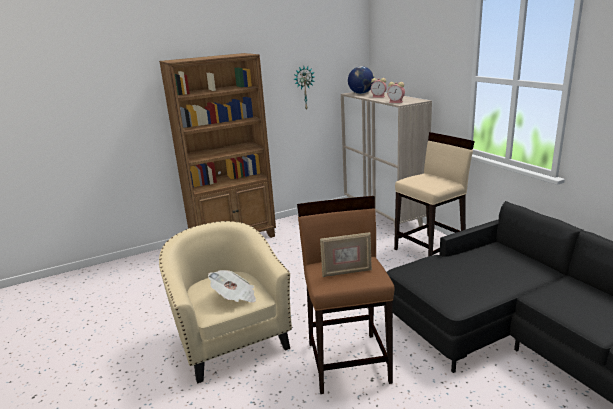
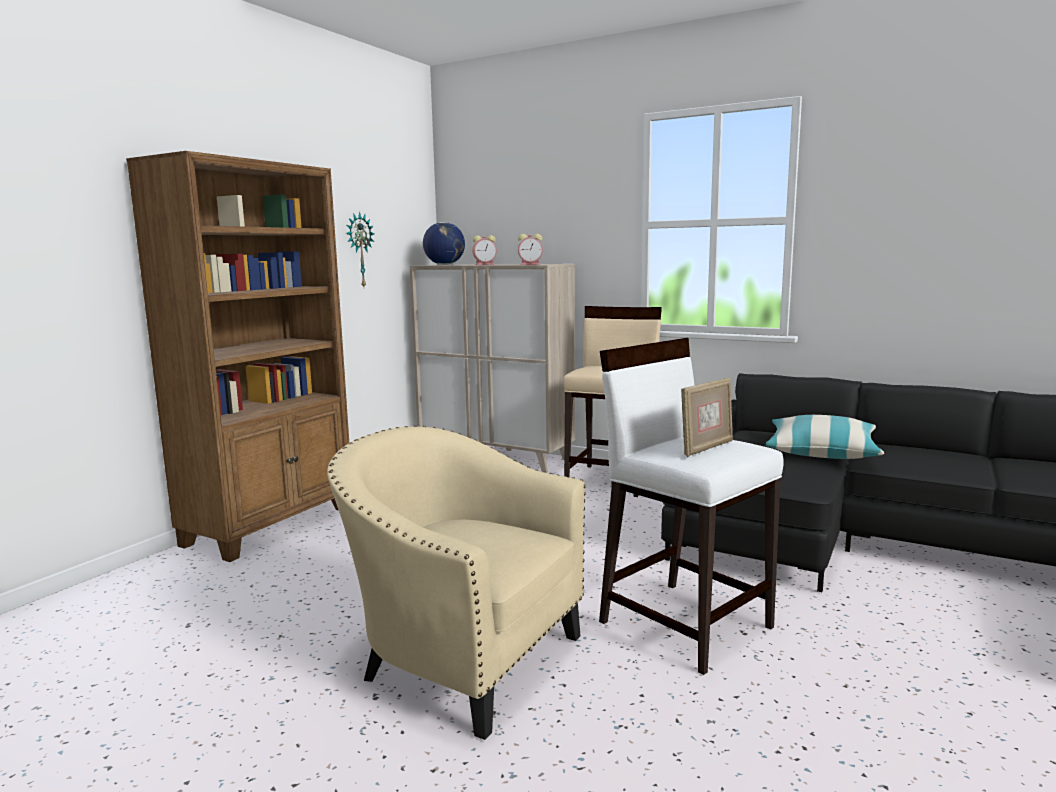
camera: 35 degrees left, 10 degrees down
newspaper [208,270,256,303] -> none
brown stool [297,196,394,394] -> white stool [599,338,784,675]
none -> pillow [766,415,884,459]

